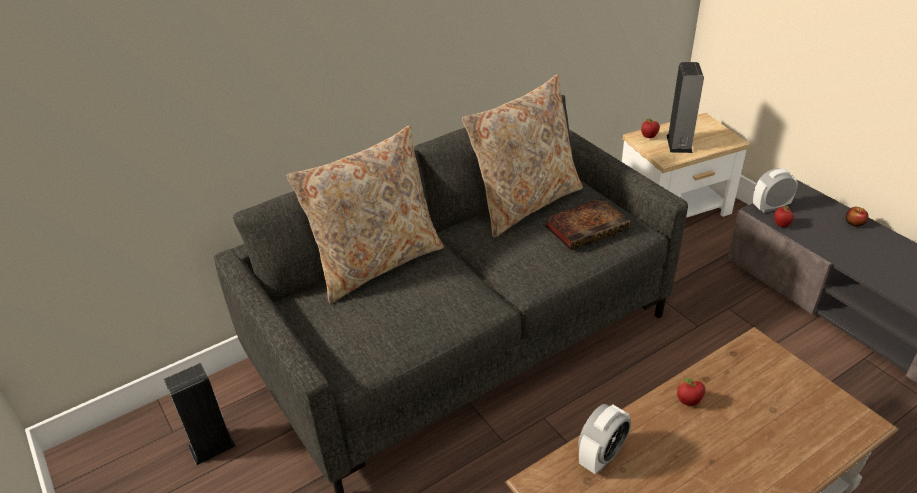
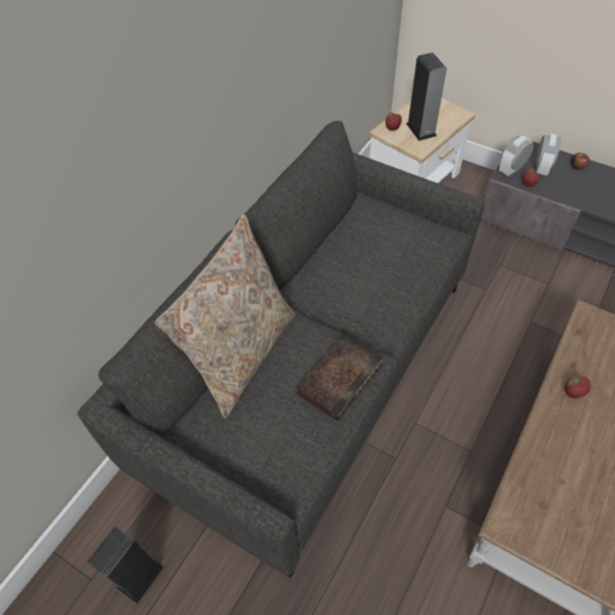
camera: 25 degrees left, 15 degrees up
beige pillow [462,74,583,238] -> none
book [545,198,631,250] -> book moved to [296,336,383,421]
alarm clock [578,404,631,474] -> alarm clock moved to [535,133,561,175]

